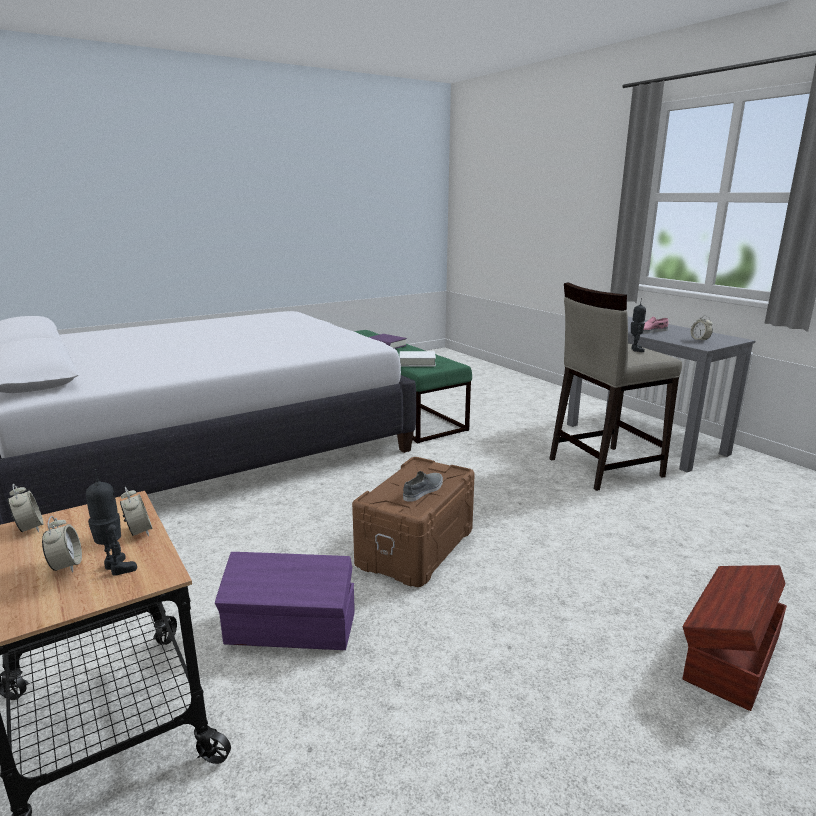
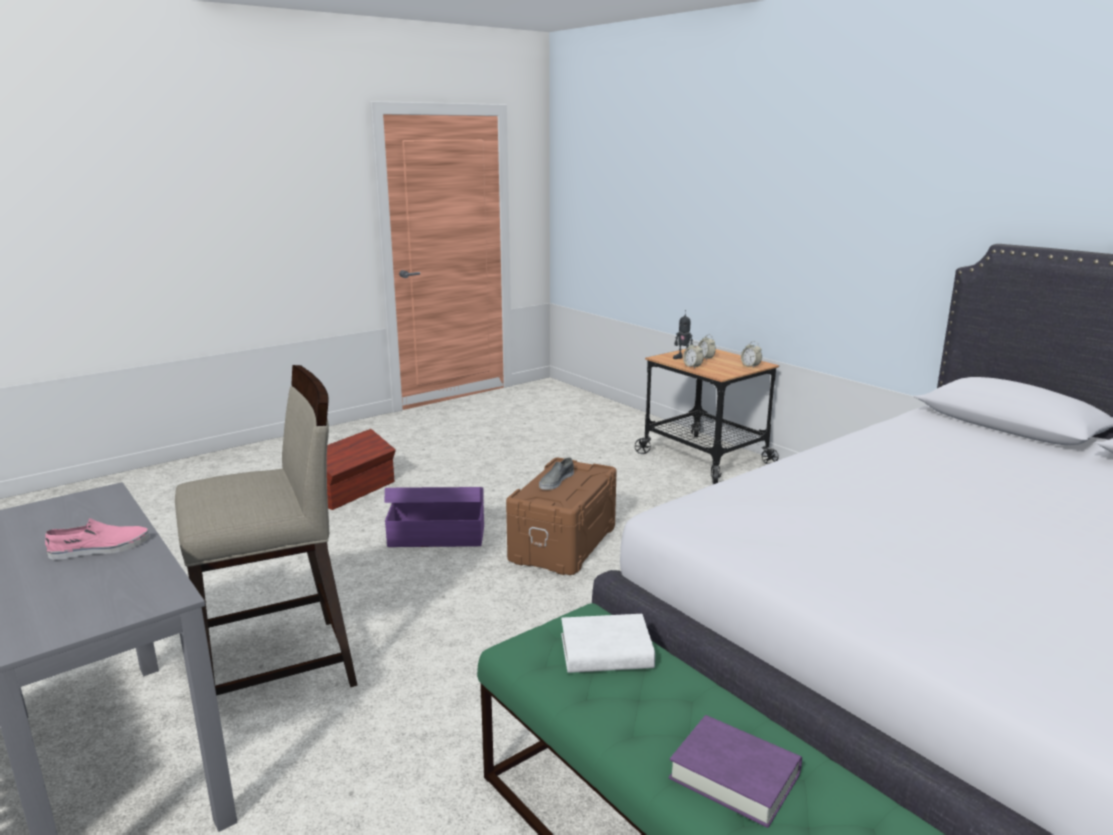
camera: 175 degrees right, 0 degrees up
purple storage box [215,552,355,650] -> purple storage box moved to [385,487,484,547]
toy robot [631,298,646,352] -> none
alarm clock [691,316,713,342] -> none

